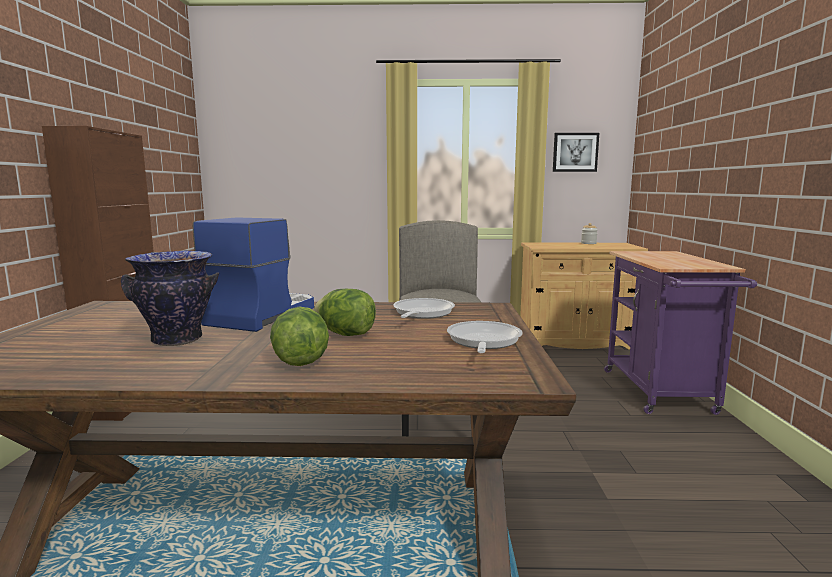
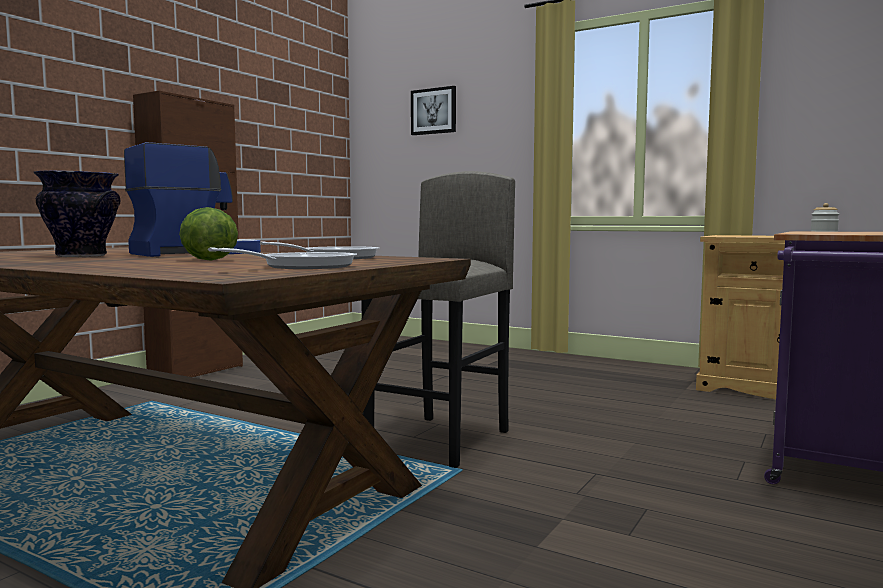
camera: 30 degrees right, 5 degrees down
lettuce [270,307,329,366] -> none
picture [553,133,599,172] -> picture moved to [411,86,456,135]

